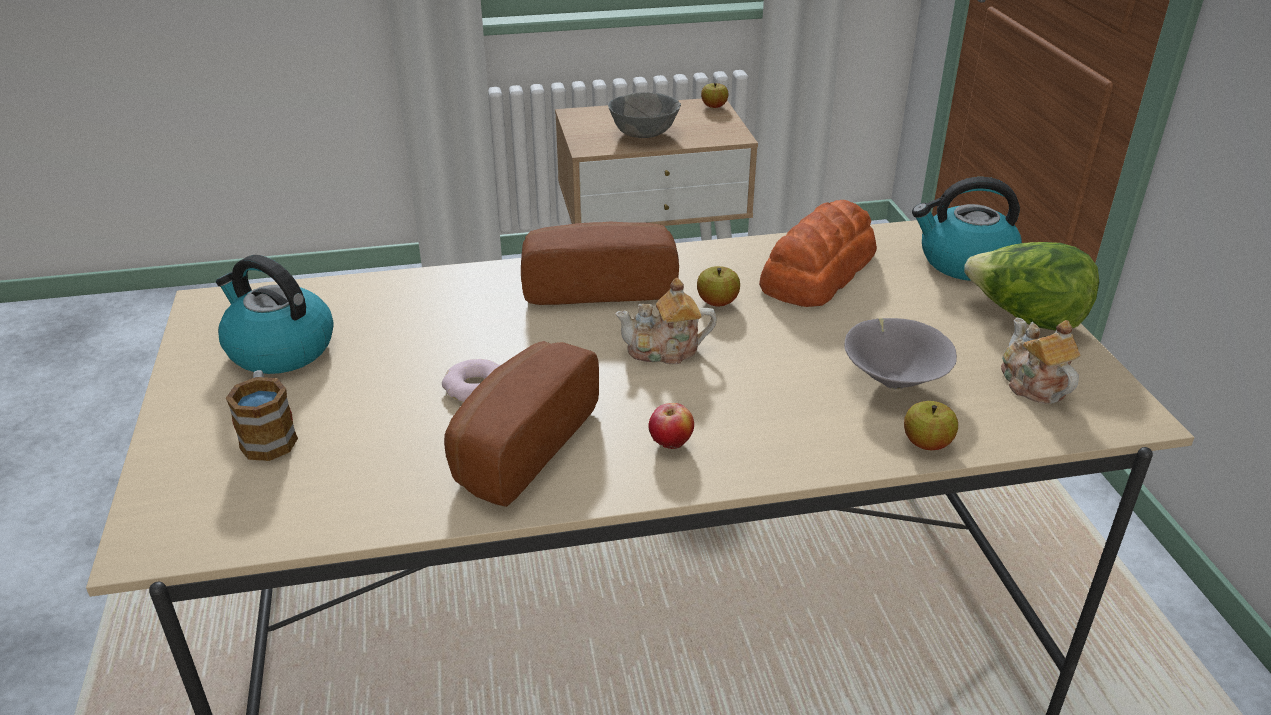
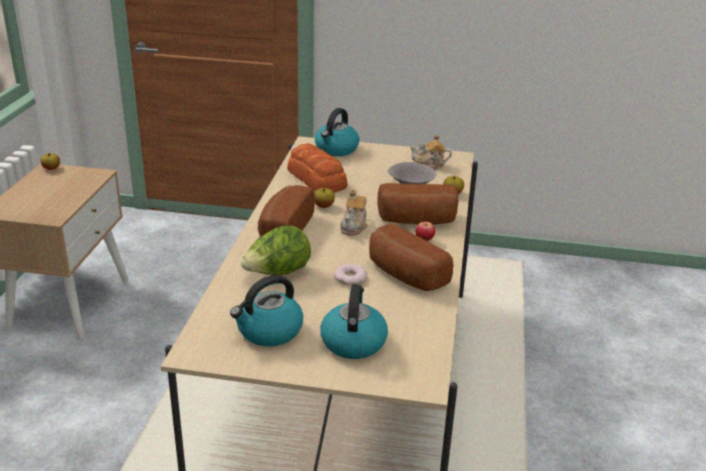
camera: 70 degrees left, 5 degrees down
mug [226,370,298,461] -> kettle [320,284,388,359]
grey bowl [608,92,681,138] -> none
lettuce [964,242,1099,330] -> lettuce moved to [241,225,311,275]
none -> bread [378,183,458,224]

